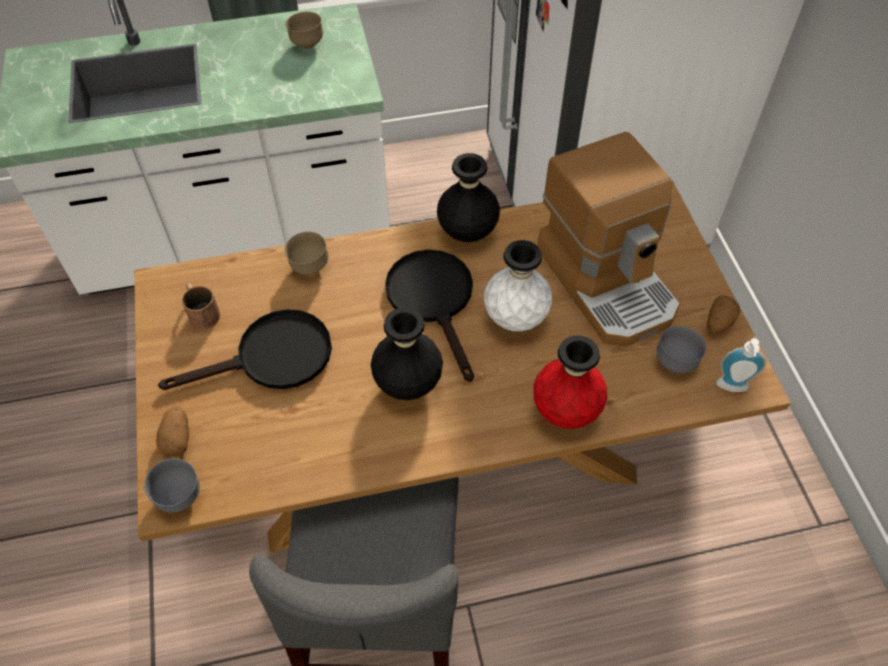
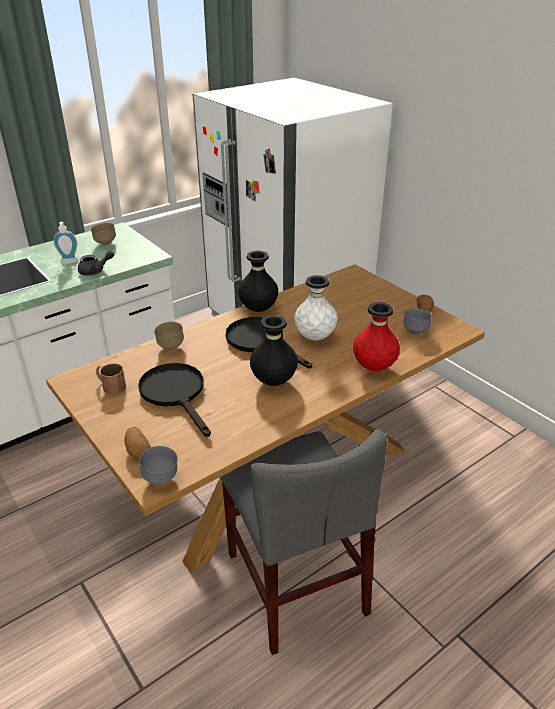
camera: 25 degrees left, 20 degrees down
black frying pan [158,309,332,390] -> black frying pan turned 75 degrees counterclockwise [138,363,211,437]
coffee machine [537,132,680,347] -> none
soap dispenser [716,338,766,392] -> soap dispenser moved to [53,222,79,264]
none -> grey teapot [78,251,114,275]

